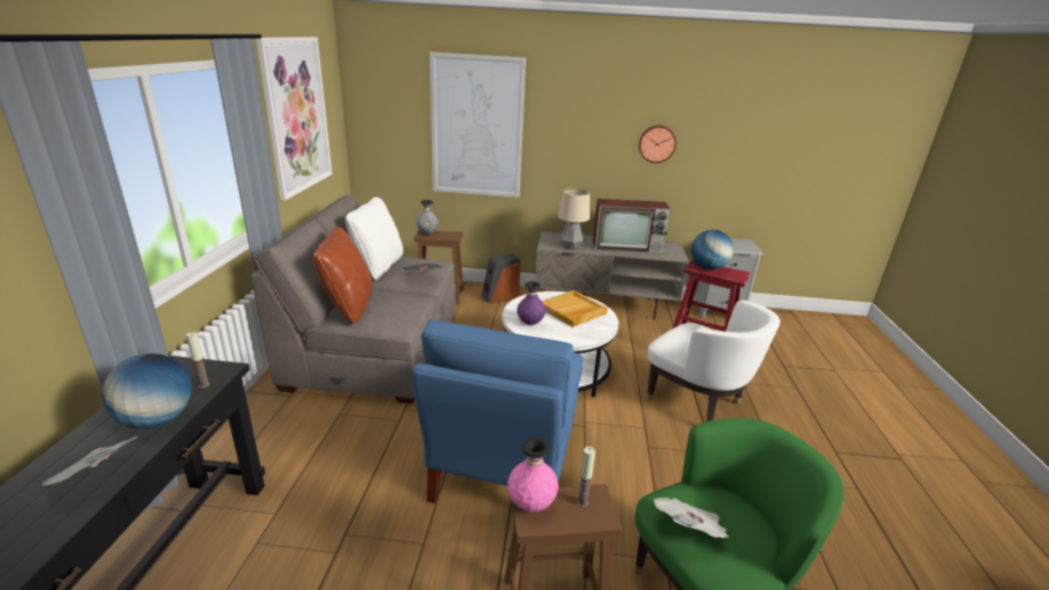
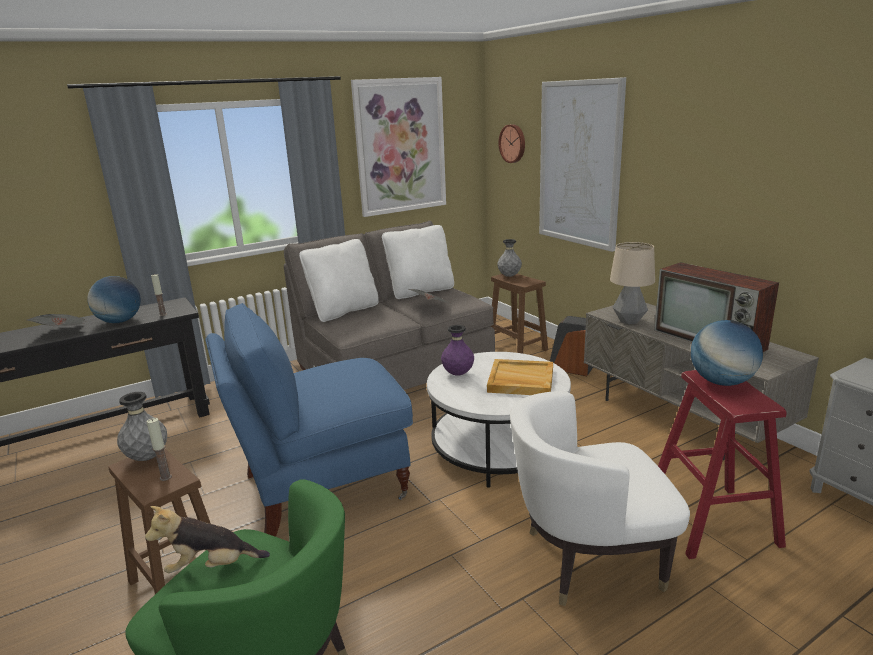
camera: 55 degrees right, 5 degrees down
brown pillow [313,226,372,324] -> white pillow [299,239,379,322]
pink vase [508,437,559,512] -> grey vase [117,392,167,461]
wall clock [639,125,676,163] -> wall clock moved to [499,124,525,163]
white armchair [647,300,780,422] -> white armchair turned 75 degrees clockwise [510,391,690,606]
newspaper [654,498,729,538] -> plush toy [145,506,270,573]

